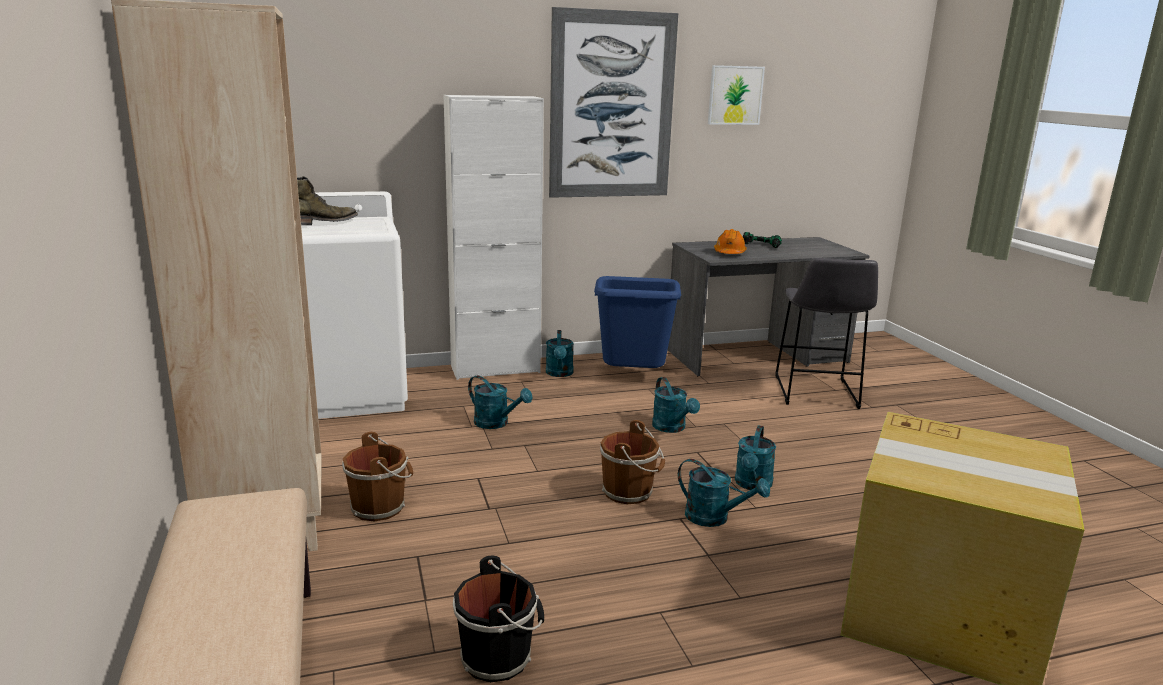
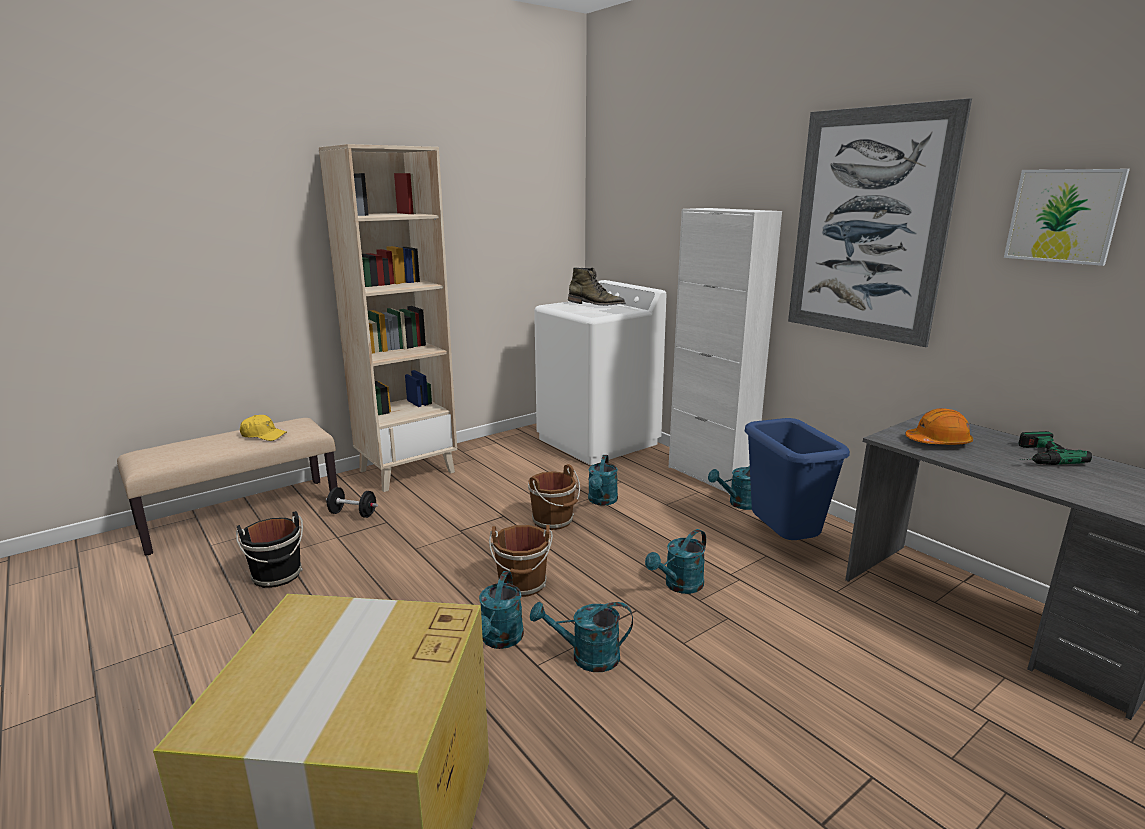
camera: 70 degrees right, 0 degrees up
brown bucket [342,432,413,521] -> brown bucket moved to [528,464,580,530]
grey stool [775,258,878,409] -> none
none -> yellow cap [240,415,287,441]
none -> black dumbbell [326,487,378,518]

